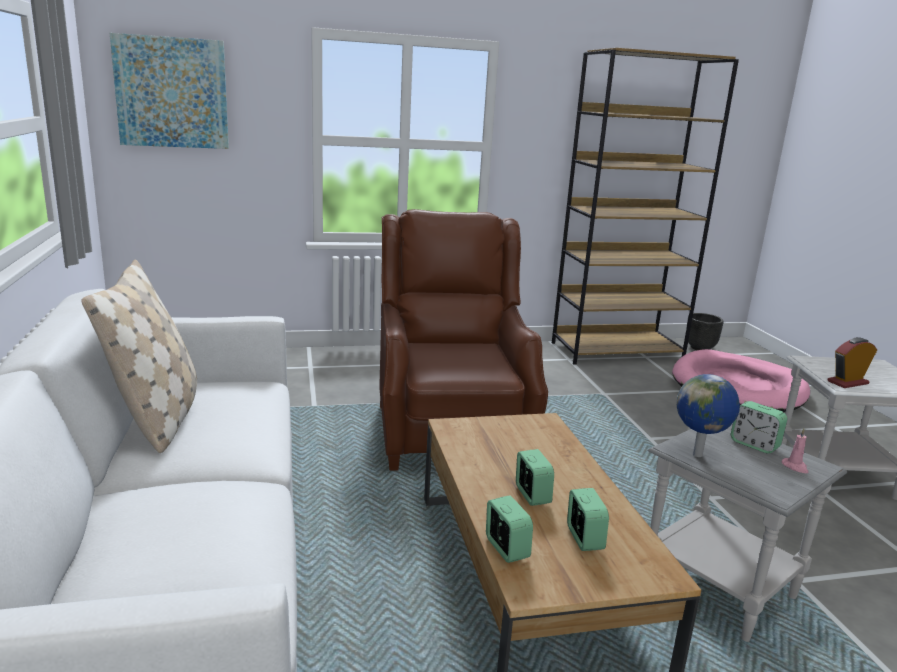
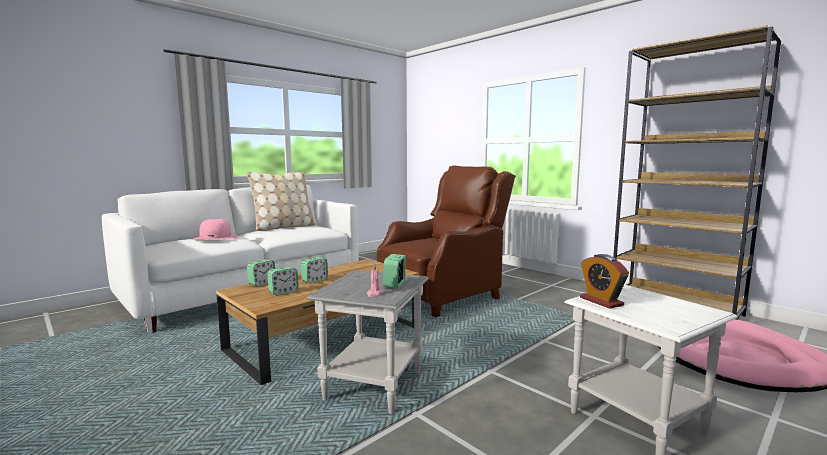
camera: 60 degrees right, 10 degrees down
picture [110,33,229,149] -> none
globe [677,374,740,457] -> none
black planter [686,313,724,350] -> none
alarm clock [828,337,877,388] -> alarm clock turned 150 degrees counterclockwise [580,254,629,309]
none -> pink hat [193,219,238,240]

